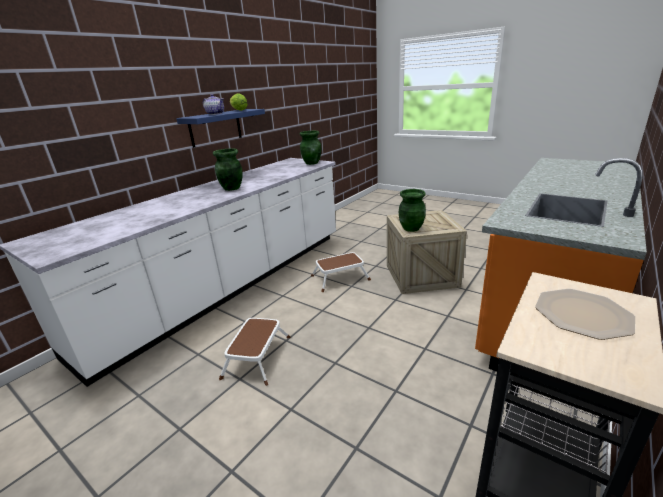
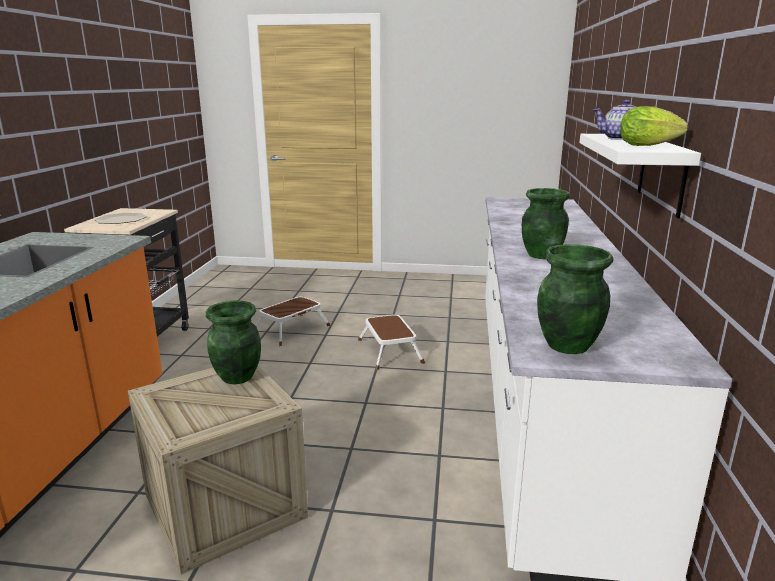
camera: 150 degrees right, 5 degrees down
blue shelf [176,109,265,148] -> white shelf [579,134,701,218]
brown step ladder [311,252,371,292] -> brown step ladder moved to [256,296,331,346]

